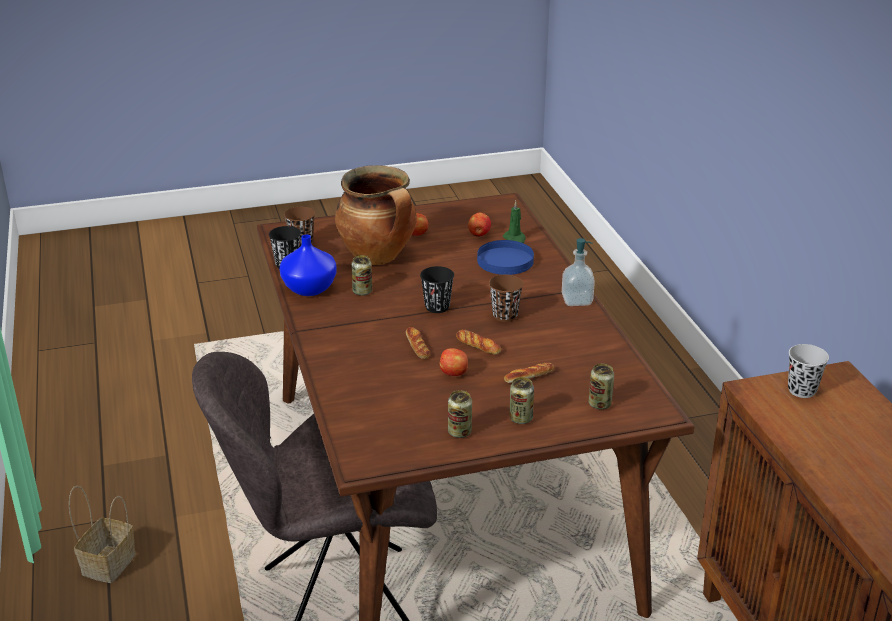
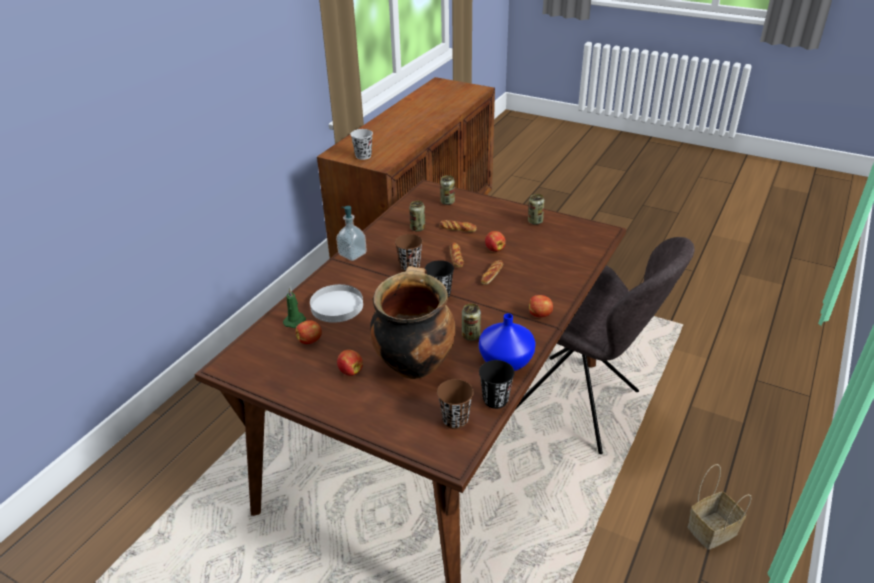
camera: 135 degrees left, 5 degrees up
blue plate [477,240,534,275] -> white plate [310,284,363,323]
can [510,377,534,424] -> can moved to [409,201,425,232]
none -> apple [529,295,553,318]

